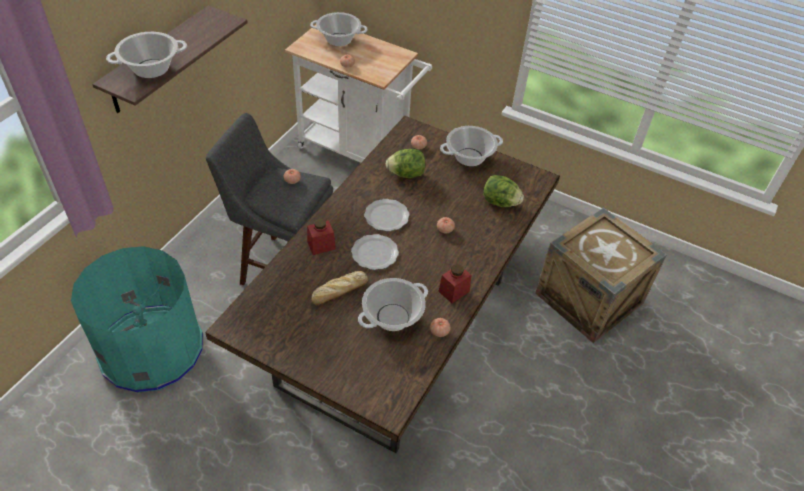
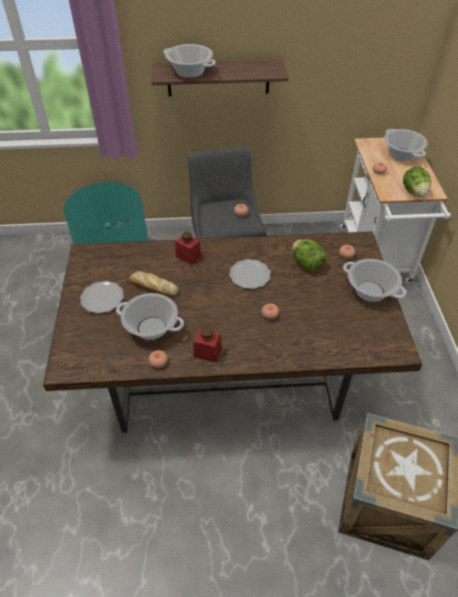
camera: 60 degrees right, 0 degrees up
plate [351,234,399,270] -> plate moved to [80,281,124,313]
lettuce [483,175,524,207] -> lettuce moved to [403,166,431,197]

